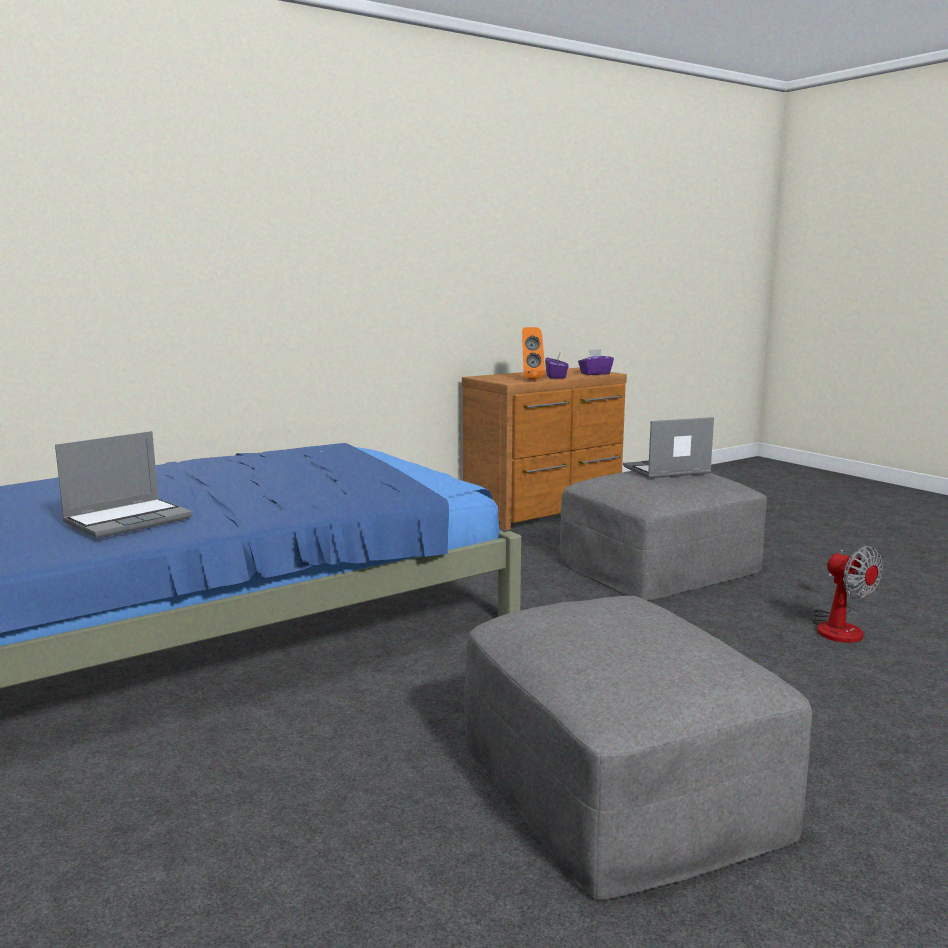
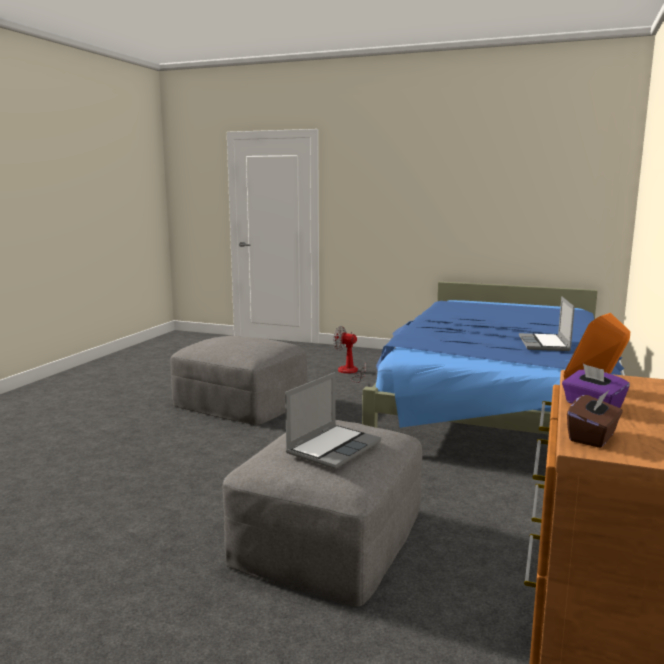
camera: 145 degrees right, 0 degrees up
laptop [55,431,193,538] -> laptop moved to [519,296,575,351]
purple tissue box [578,349,614,375] -> brown tissue box [567,390,623,448]
fan [812,546,883,643] -> fan moved to [333,326,366,383]

